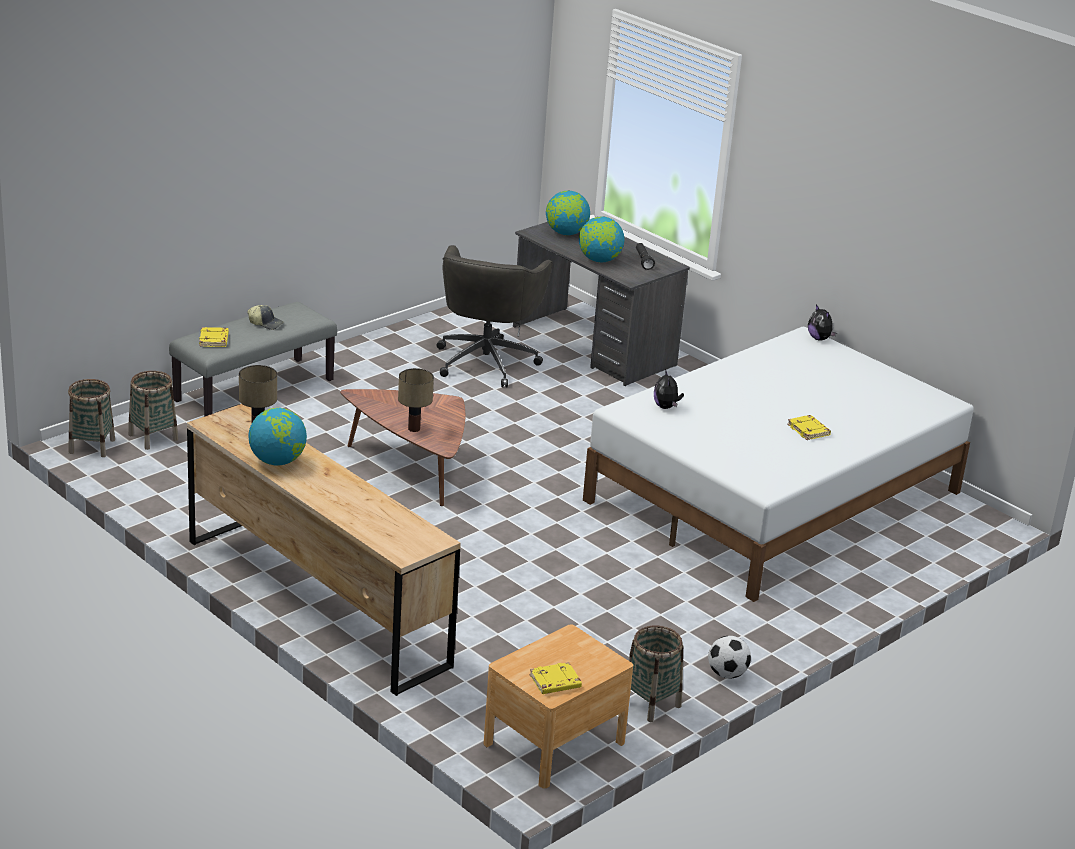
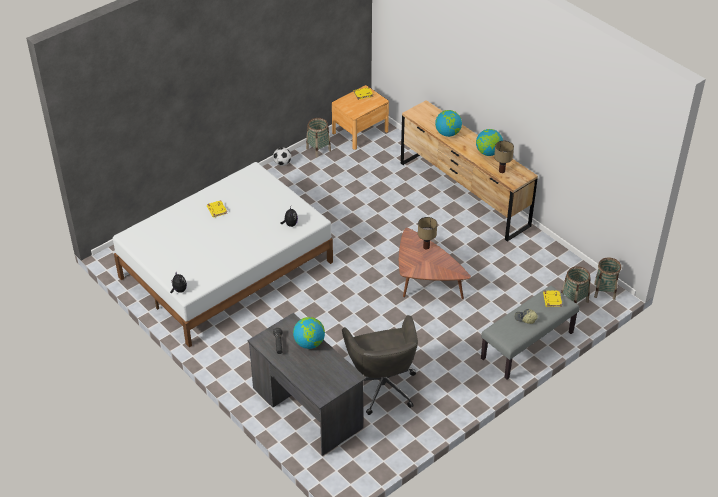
camera: 175 degrees left, 15 degrees up
grey office chair [437,245,552,387] -> grey office chair turned 150 degrees clockwise [342,315,418,415]
globe [546,191,590,235] -> globe moved to [435,110,462,137]

